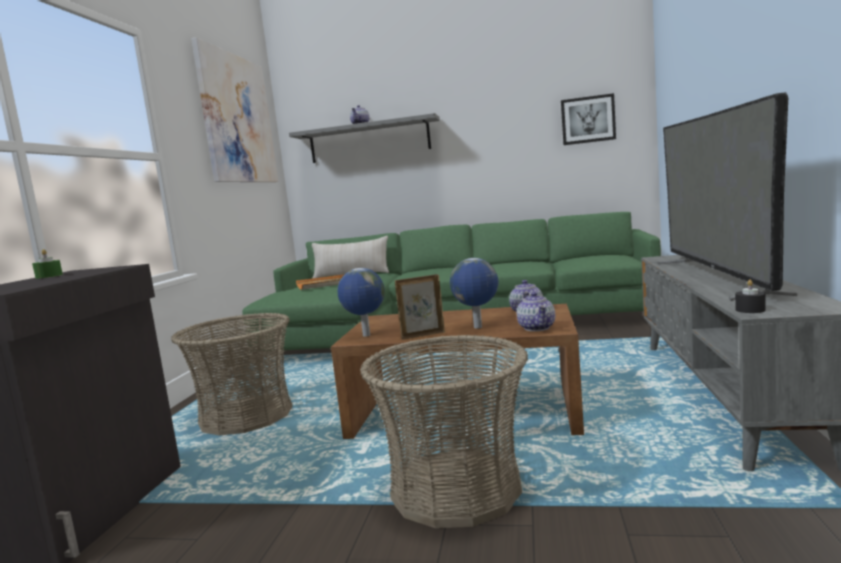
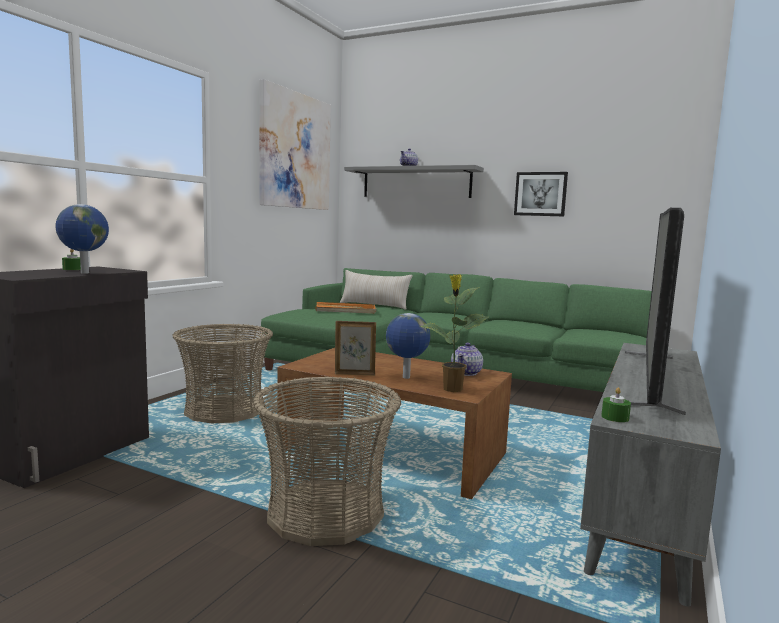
camera: 15 degrees right, 0 degrees up
globe [338,268,385,337] -> globe moved to [55,204,109,274]
teapot [517,292,555,331] -> potted plant [420,274,489,392]
picture [561,93,616,145] -> picture moved to [514,172,568,216]
black candle [735,280,766,313] -> green candle [601,388,631,422]

